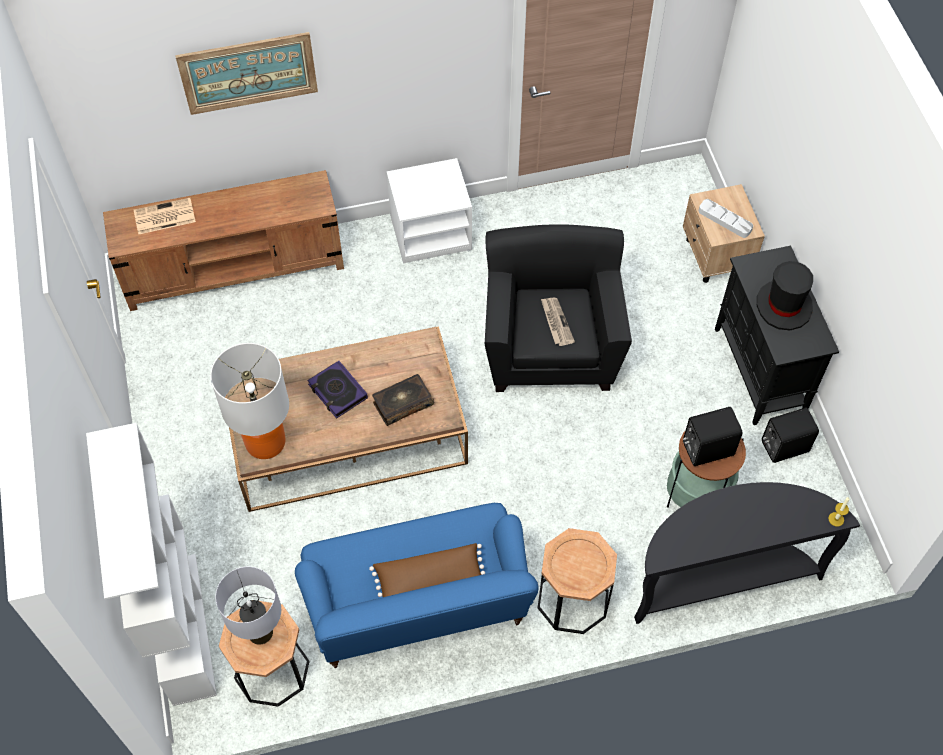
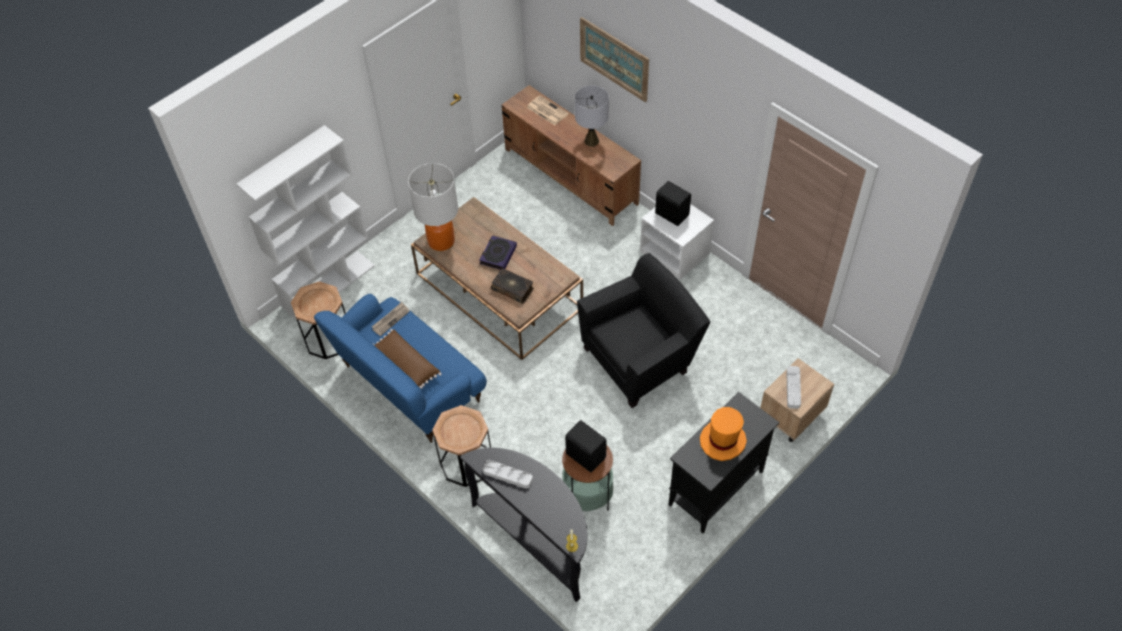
camera: 60 degrees right, 5 degrees down
grey table lamp [215,567,281,645] -> grey table lamp moved to [575,86,609,147]
newspaper [541,297,575,346] -> newspaper moved to [372,302,410,336]
black hat [757,261,813,330] -> orange hat [700,407,747,461]
black speaker [762,408,819,463] -> black speaker moved to [655,181,691,226]
none -> grey tray [483,460,533,489]

